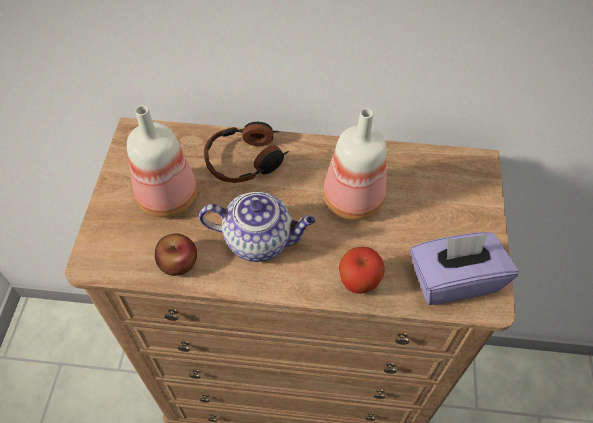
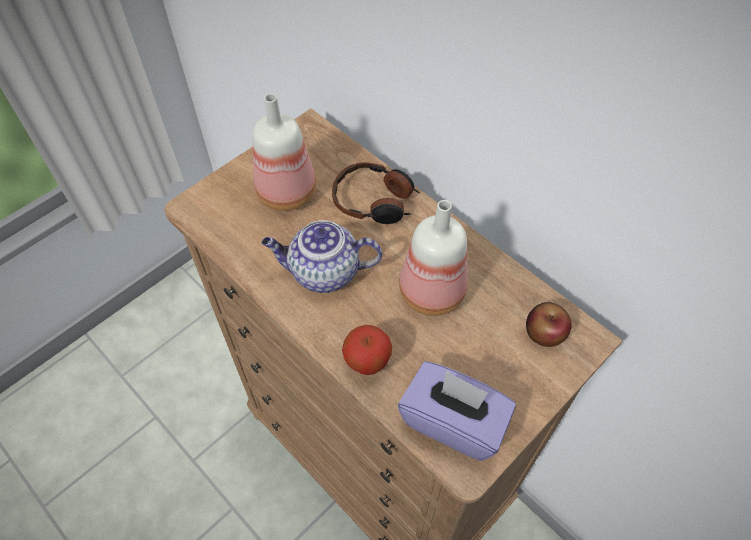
camera: 40 degrees right, 0 degrees up
apple [155,233,197,276] -> apple moved to [526,302,572,347]
teapot [199,192,316,262] -> teapot turned 135 degrees clockwise [262,220,382,293]

